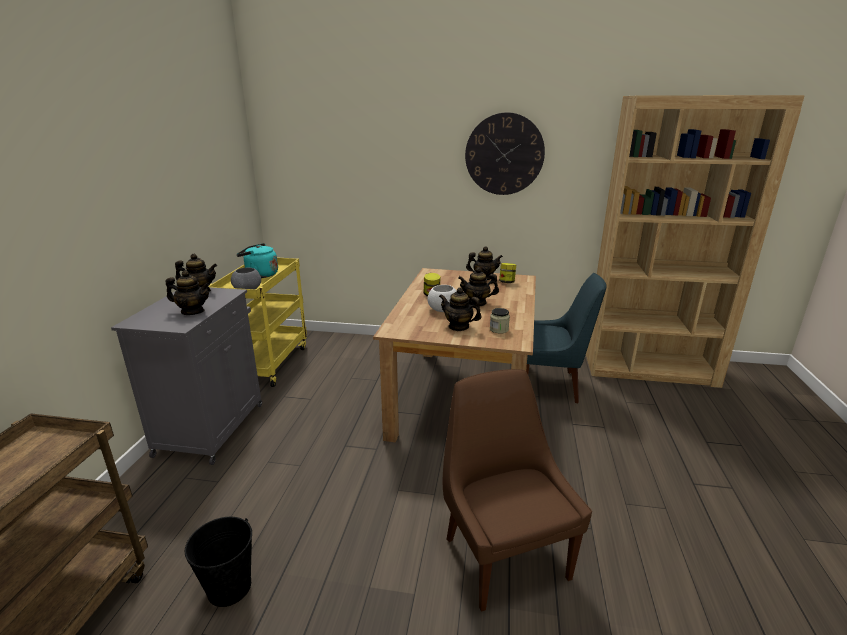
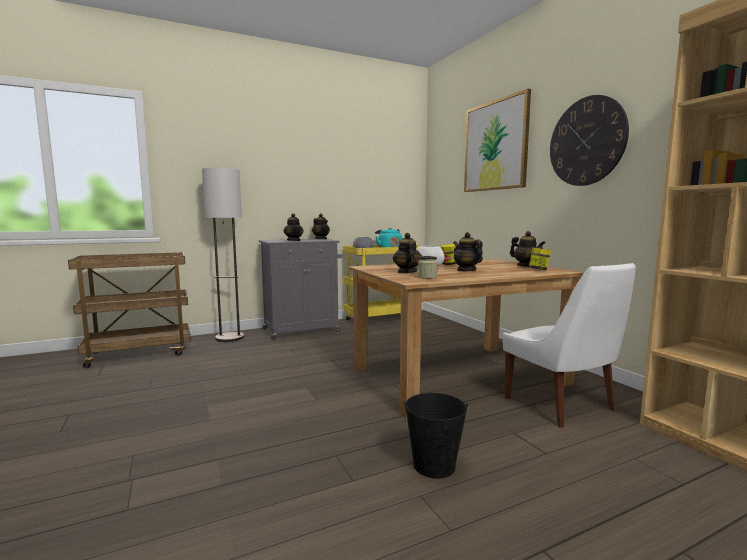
camera: 55 degrees right, 15 degrees down
black bucket [185,517,252,607] -> black bucket moved to [404,393,468,479]
brown chair [443,369,592,612] -> none
blue chair [526,273,607,403] -> white chair [503,263,636,428]
none -> floor lamp [202,168,244,342]
none -> picture [464,89,531,192]

